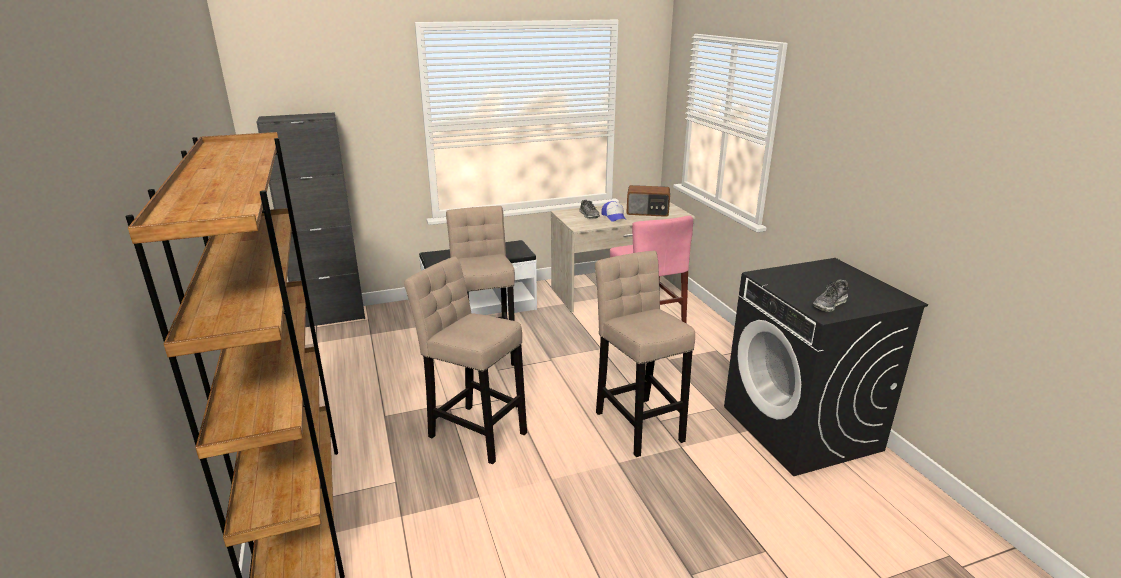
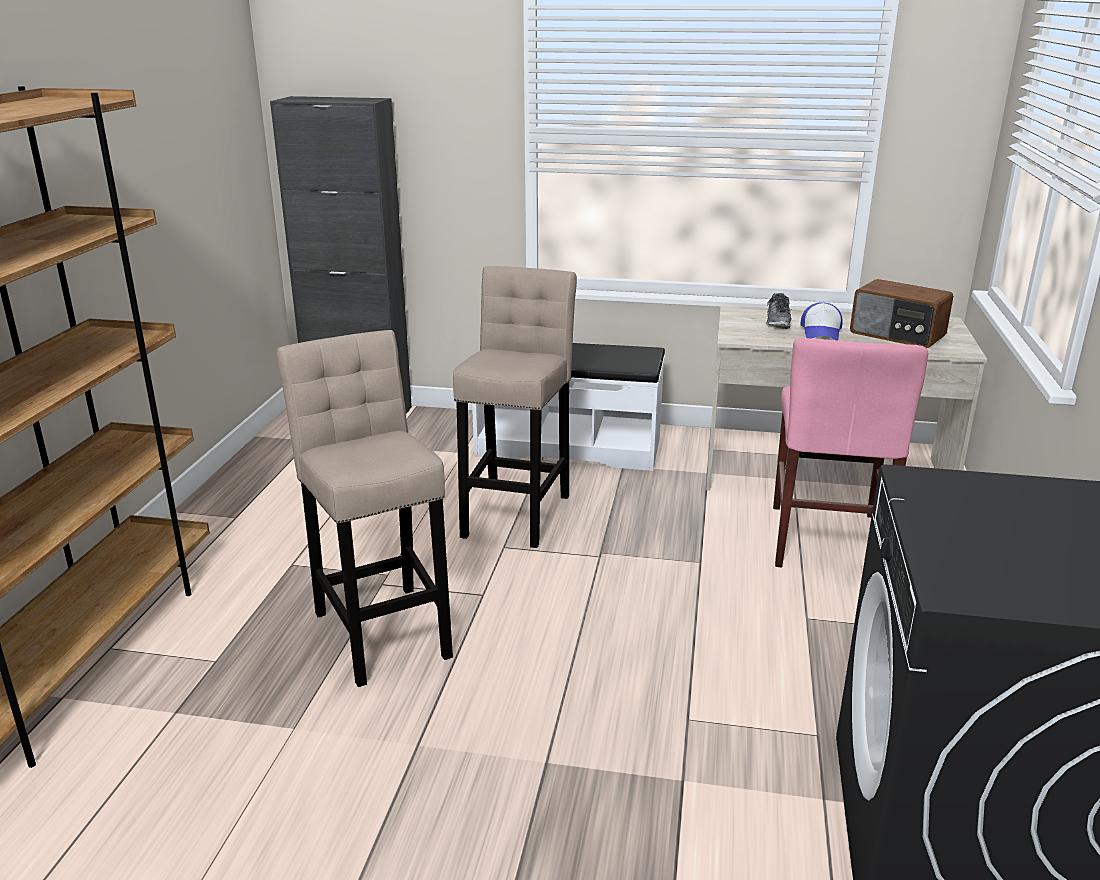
camera: 30 degrees right, 0 degrees up
beige stool [595,251,695,457] -> none
shoe [813,279,848,312] -> none

